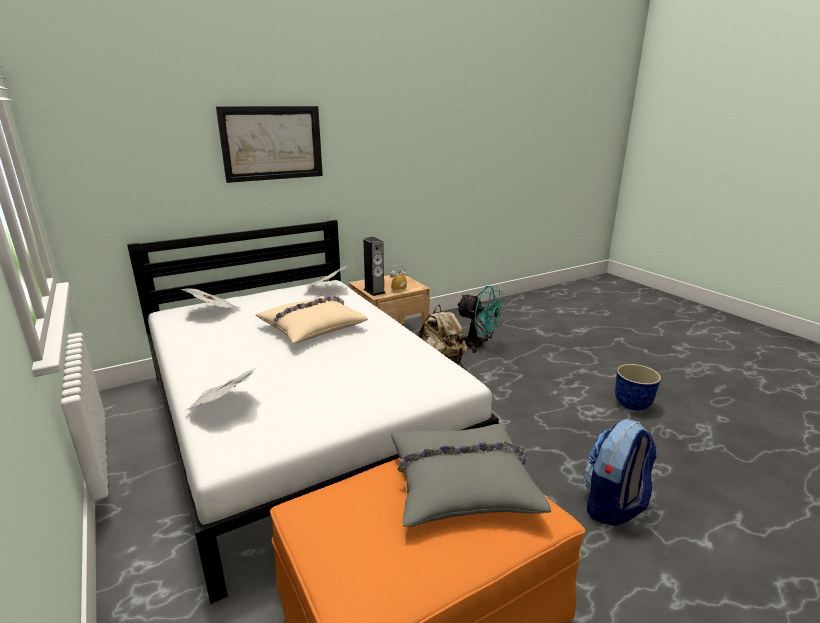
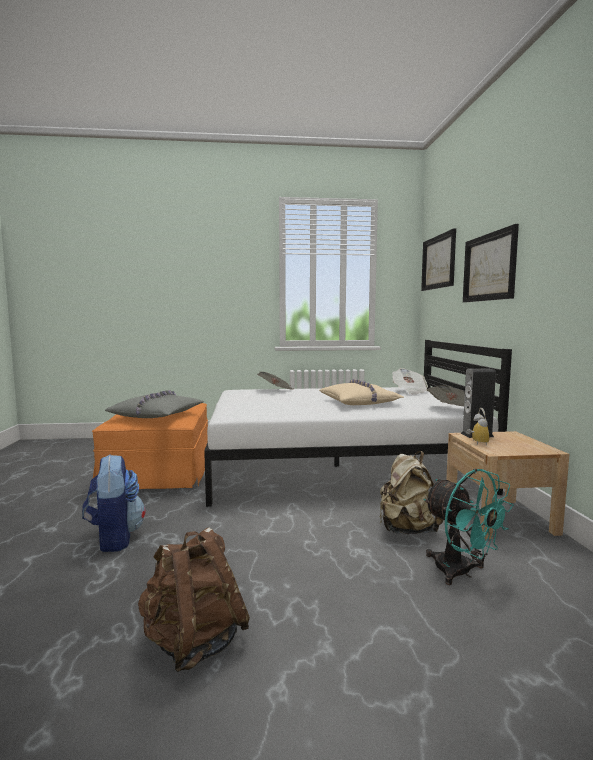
camera: 115 degrees right, 15 degrees down
turquoise fan [456,286,504,353] -> turquoise fan turned 90 degrees counterclockwise [423,468,514,585]
planter [615,364,661,411] -> brown backpack [138,527,250,672]
none -> picture [421,228,456,291]

